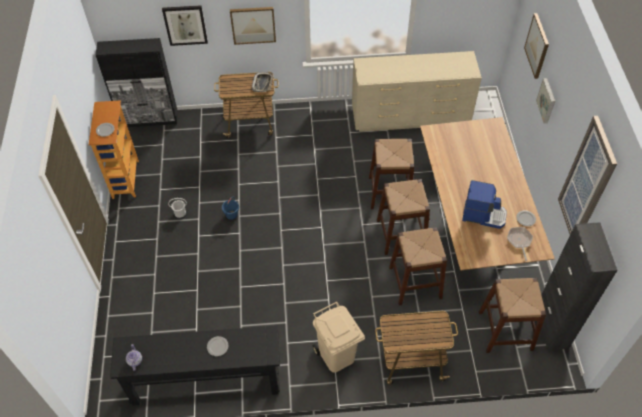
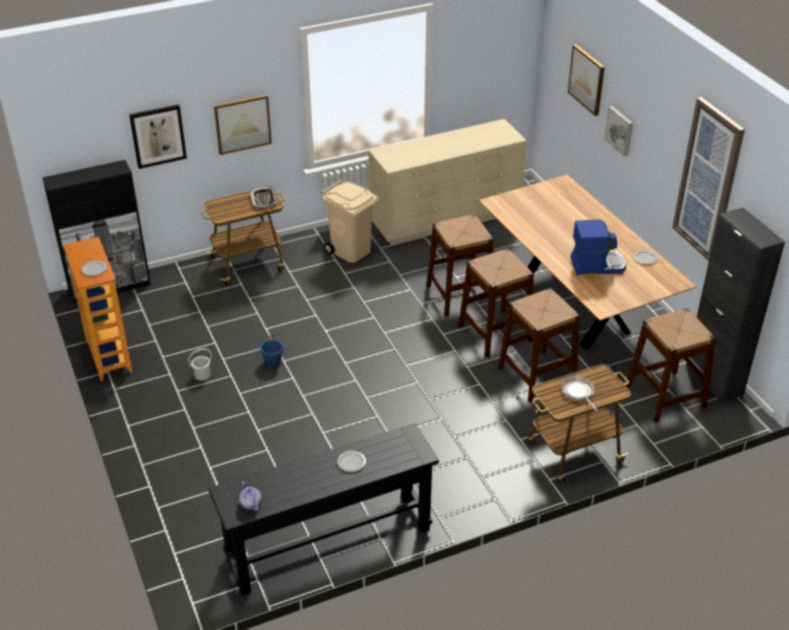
camera: 20 degrees left, 15 degrees down
beige trash can [312,302,365,372] -> beige trash can moved to [321,180,379,263]
frying pan [507,227,533,261] -> frying pan moved to [562,375,598,412]

